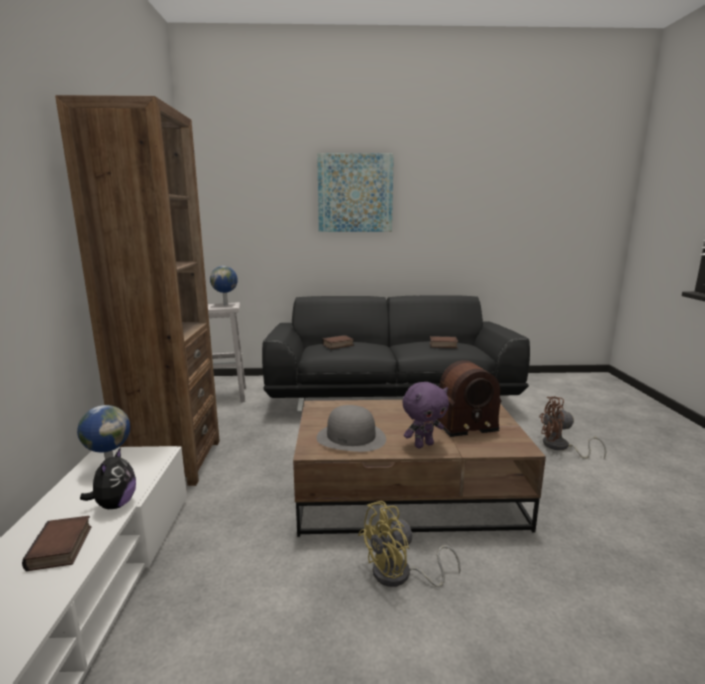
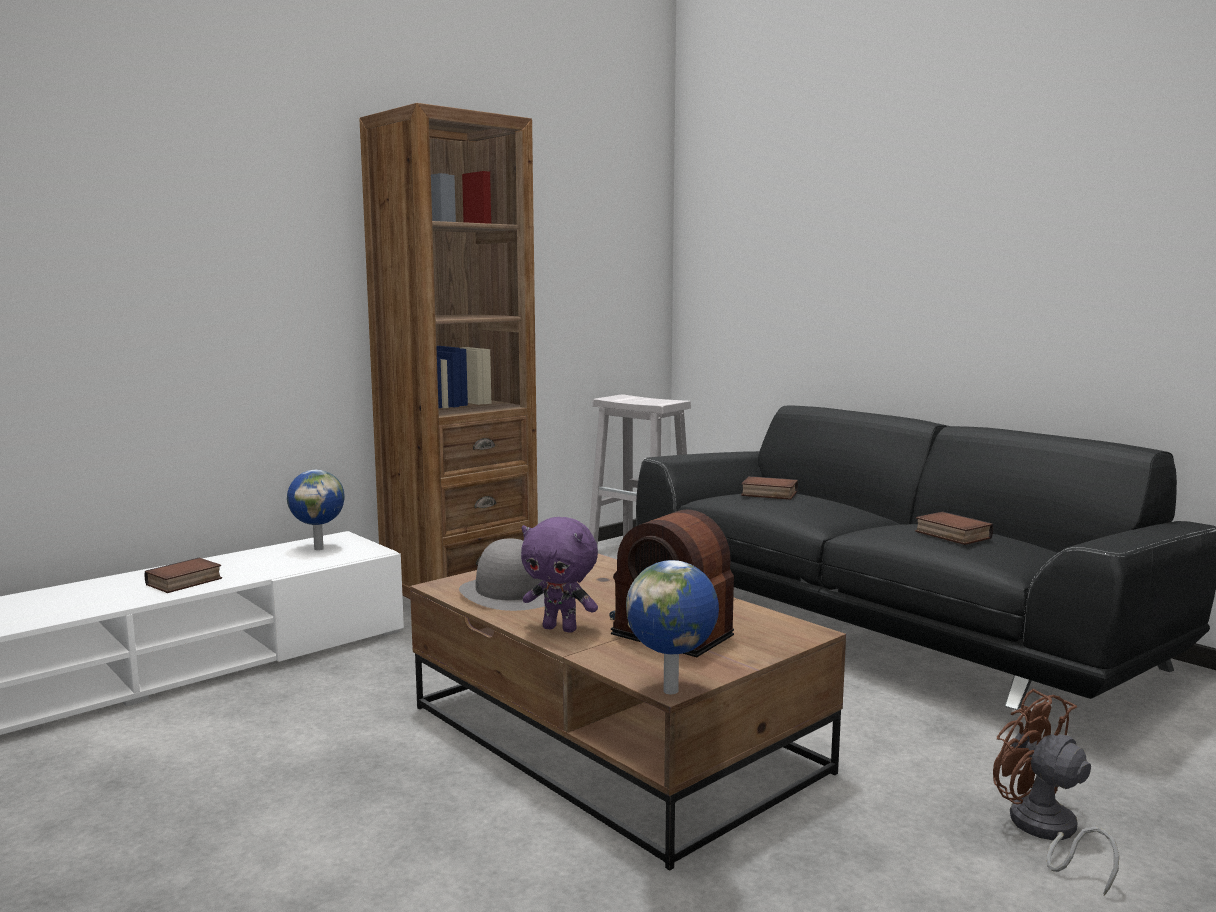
camera: 50 degrees right, 5 degrees down
plush toy [80,448,136,509] -> none
globe [210,266,238,305] -> globe moved to [626,560,719,694]
picture [317,153,394,232] -> none
yellow fan [358,501,461,587] -> none

